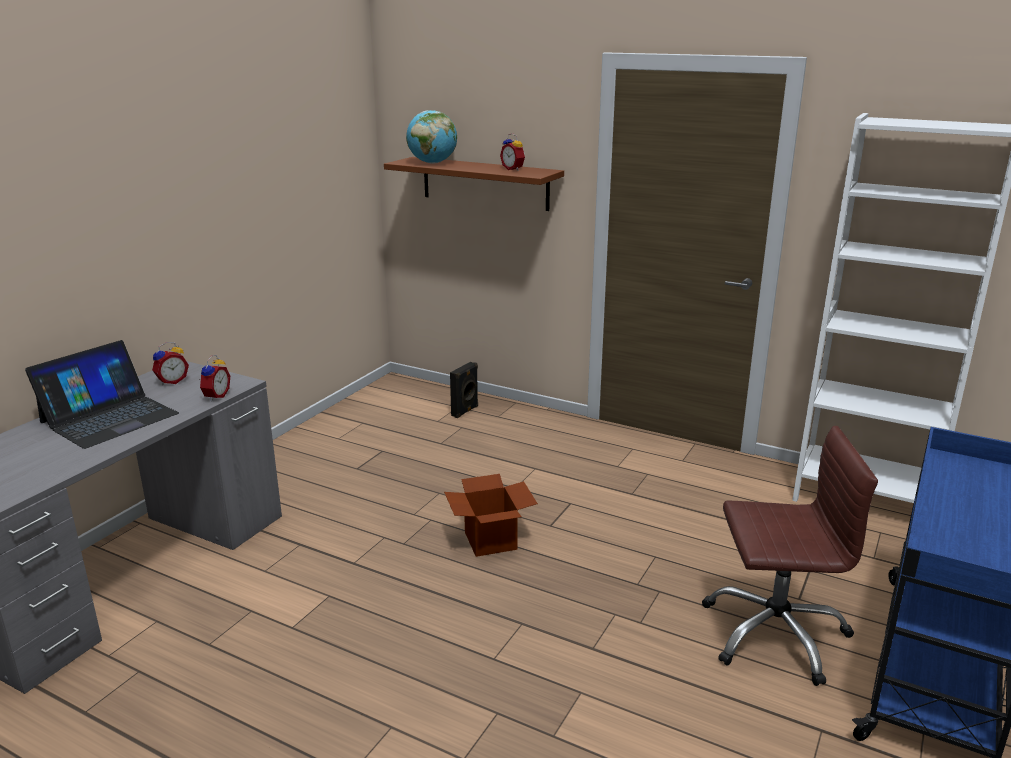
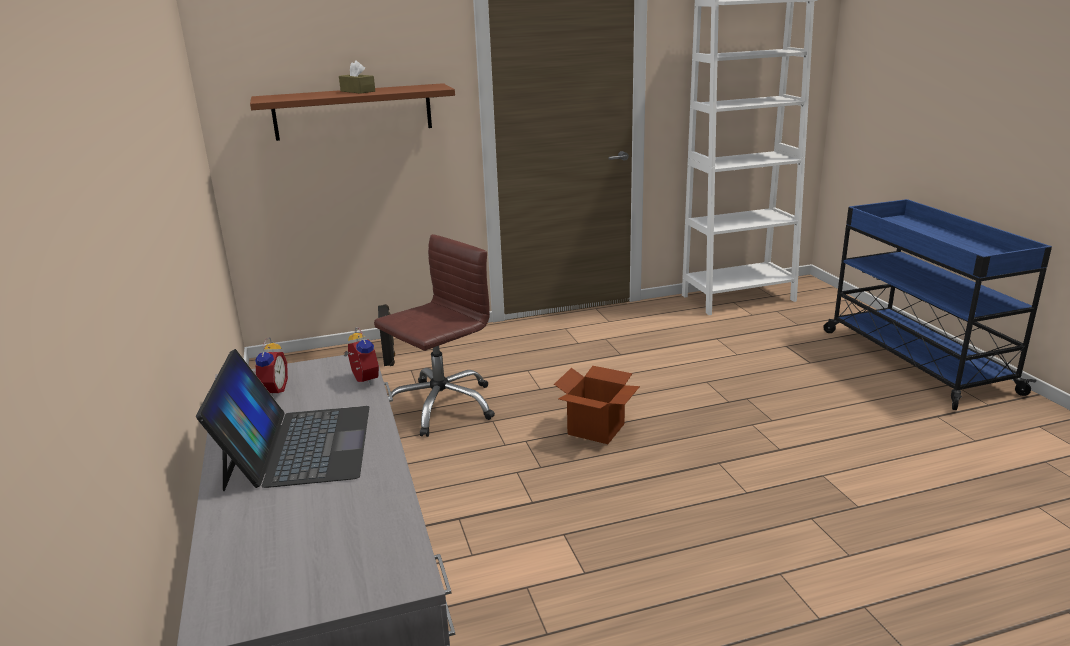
camera: 45 degrees left, 0 degrees up
globe [406,110,457,164] -> none
alarm clock [500,133,525,171] -> none
brown office chair [702,426,878,686] -> brown office chair moved to [374,234,495,437]
none -> brown tissue box [339,60,375,94]

